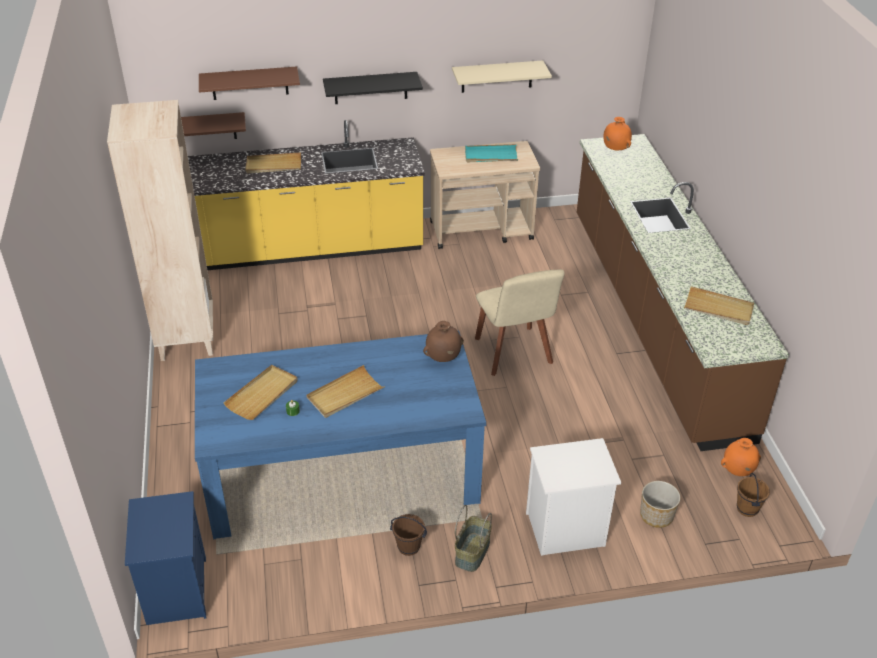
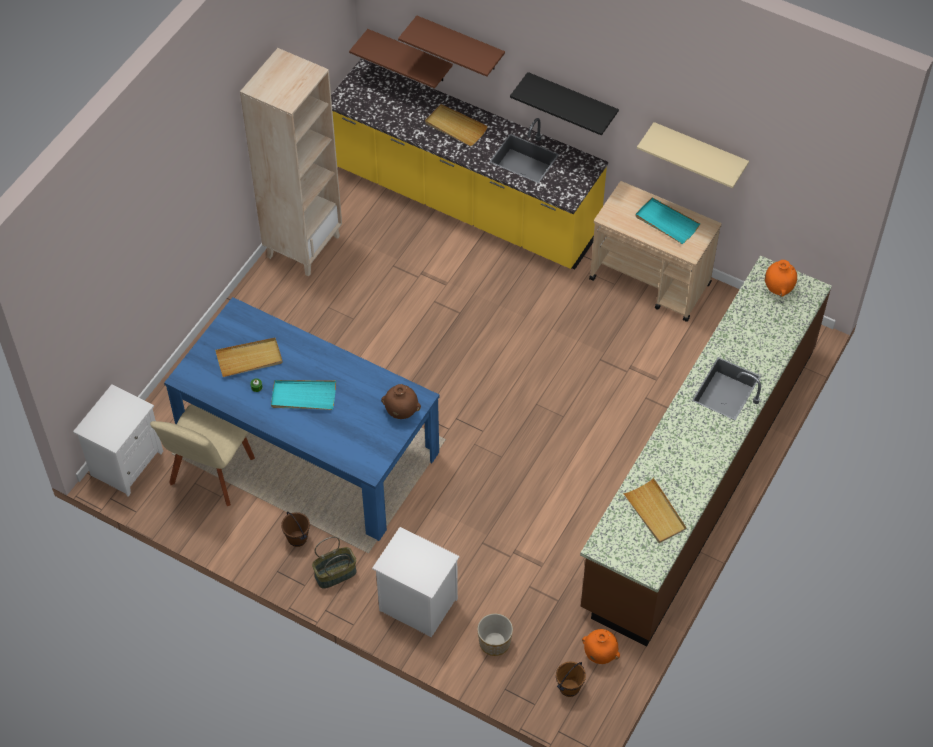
camera: 40 degrees right, 15 degrees up
blue nightstand [125,491,206,625] -> white nightstand [73,384,163,497]
beige tray [306,365,385,418] -> turquoise tray [271,380,336,410]
beige chair [475,269,565,376] -> beige chair moved to [150,404,255,506]

